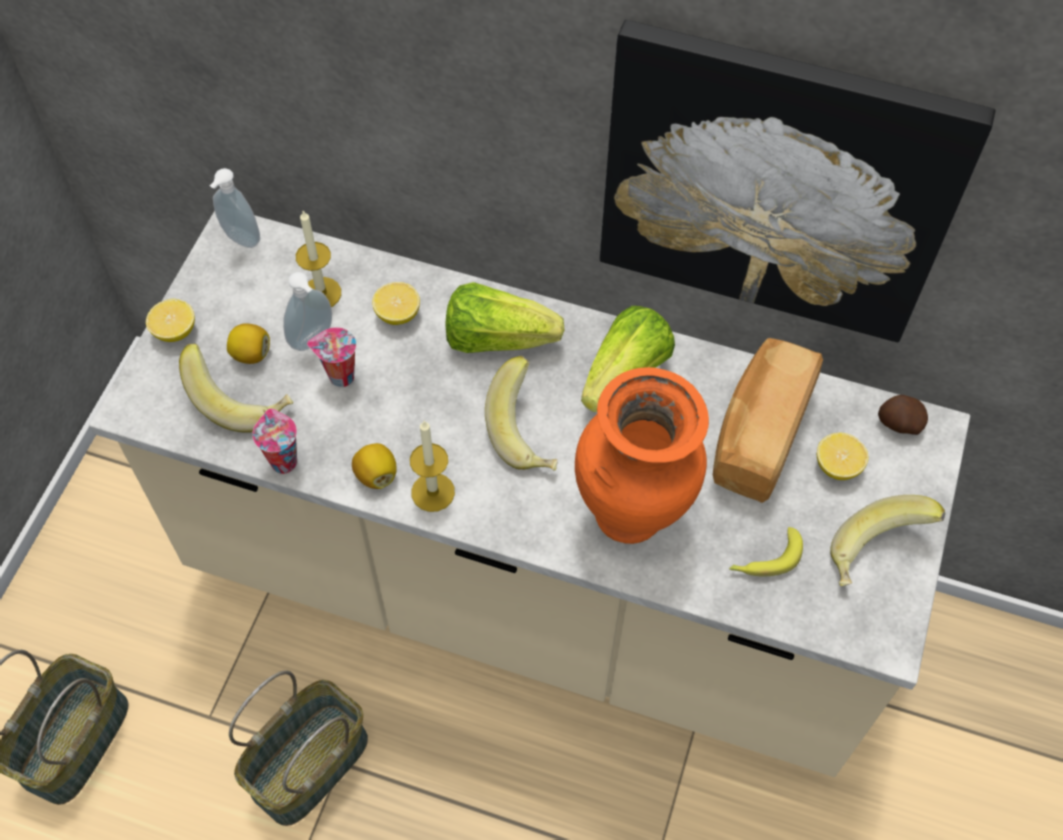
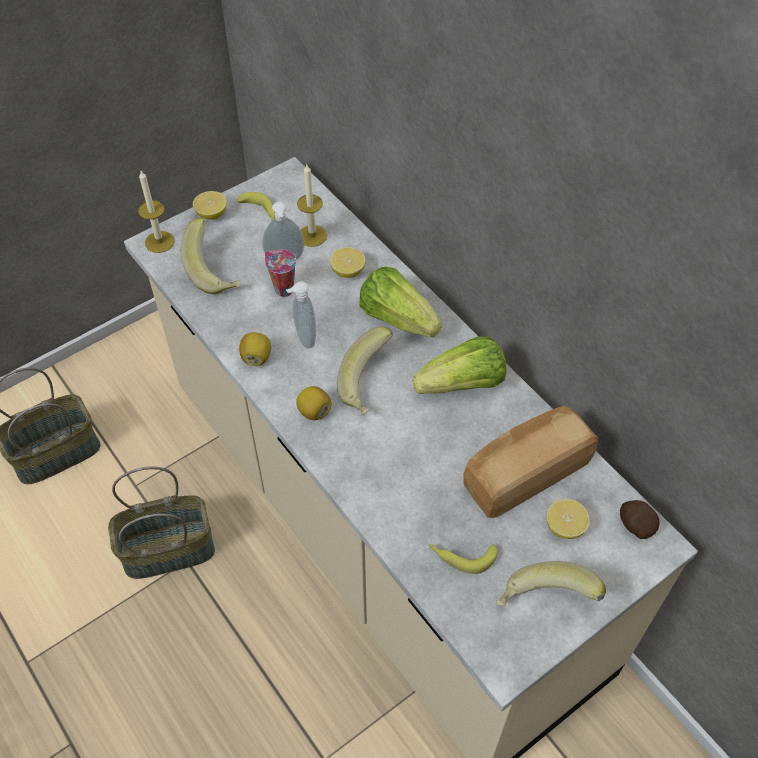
camera: 35 degrees right, 5 degrees down
soap dispenser [210,168,260,248] -> soap dispenser moved to [286,281,316,348]
lemon [227,323,270,364] -> lemon moved to [296,386,332,420]
cup [252,408,297,474] -> none
candle [410,421,455,512] -> candle moved to [138,171,175,253]
orange vase [575,367,709,544] -> none
picture [600,20,995,342] -> none
none -> banana [237,192,275,220]

